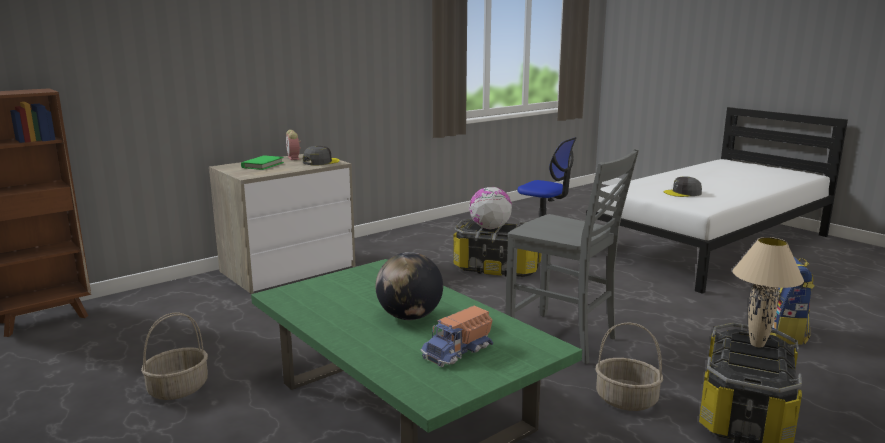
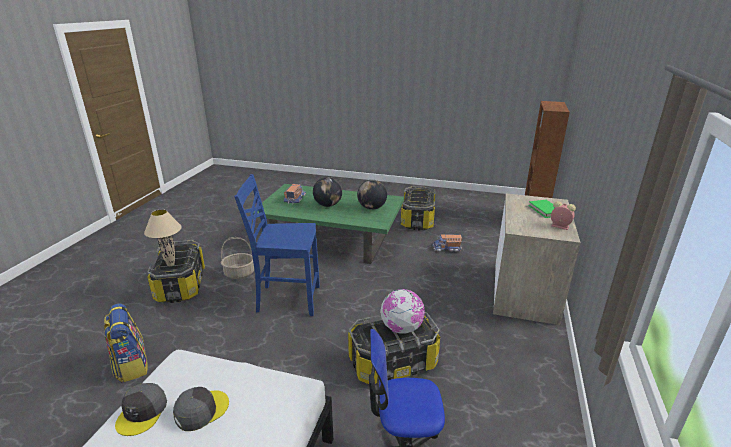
camera: 145 degrees right, 10 degrees up
basket [141,312,208,400] -> storage box [401,186,435,230]
grey cap [303,146,340,166] -> grey cap moved to [115,383,167,436]
grey chair [505,149,639,364] -> blue chair [234,174,320,316]
none -> globe [357,180,387,210]
none -> toy truck [432,234,462,251]

